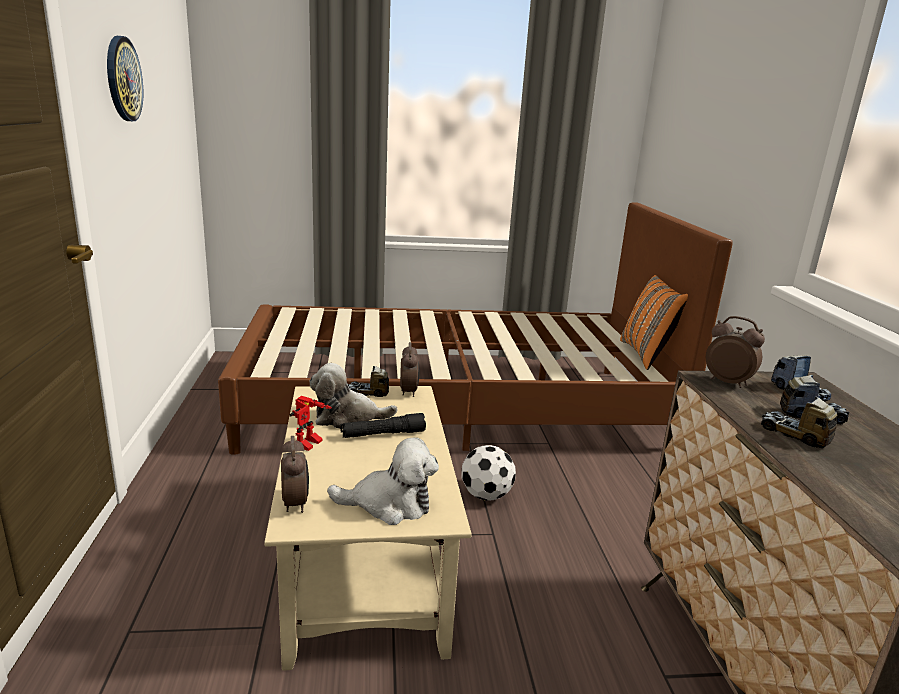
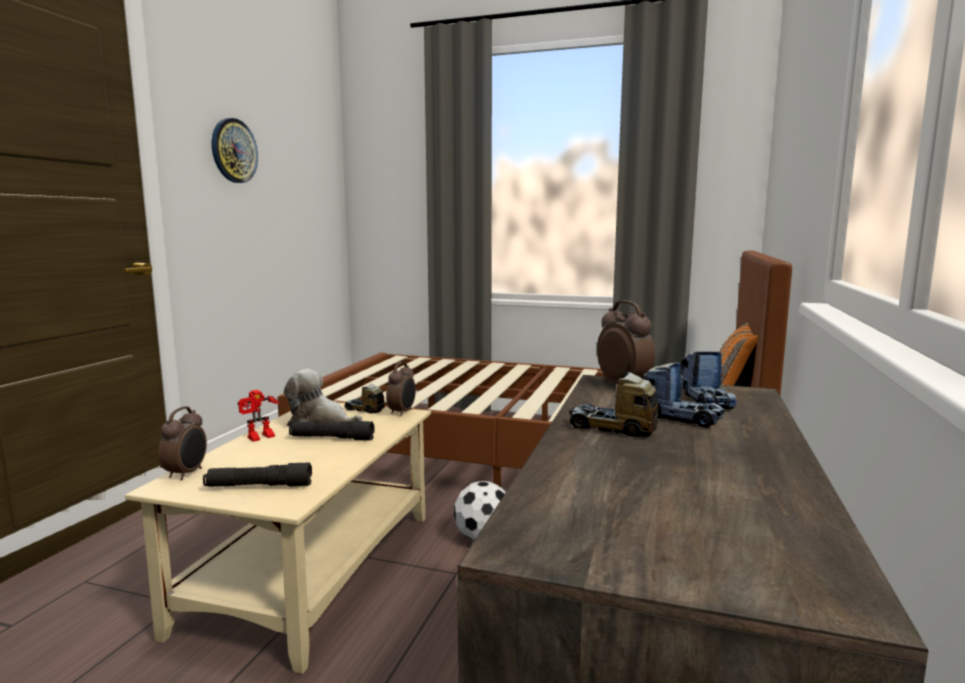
camera: 25 degrees right, 10 degrees down
plush toy [327,437,439,525] -> black flashlight [203,463,312,487]
toy truck [761,396,837,448] -> toy truck turned 45 degrees counterclockwise [569,372,658,437]

